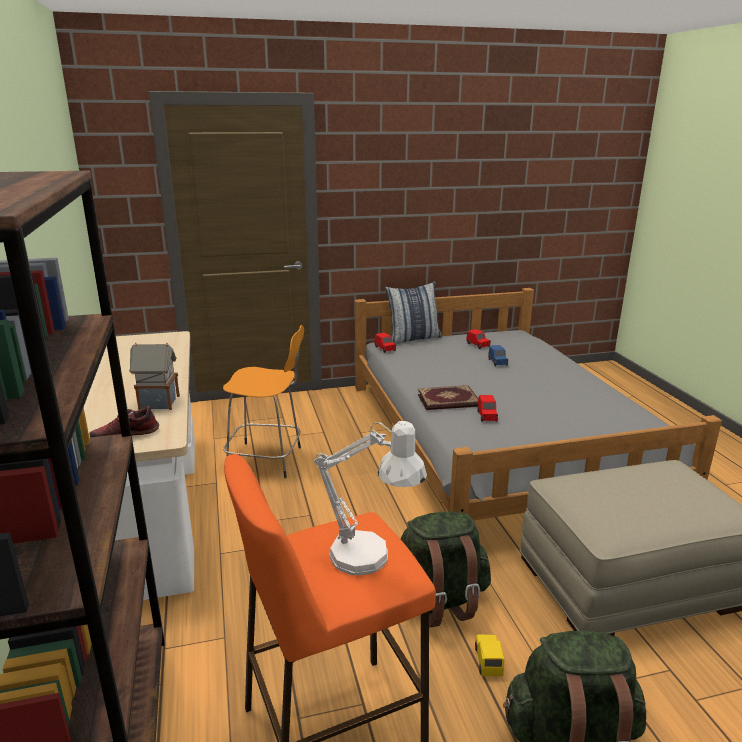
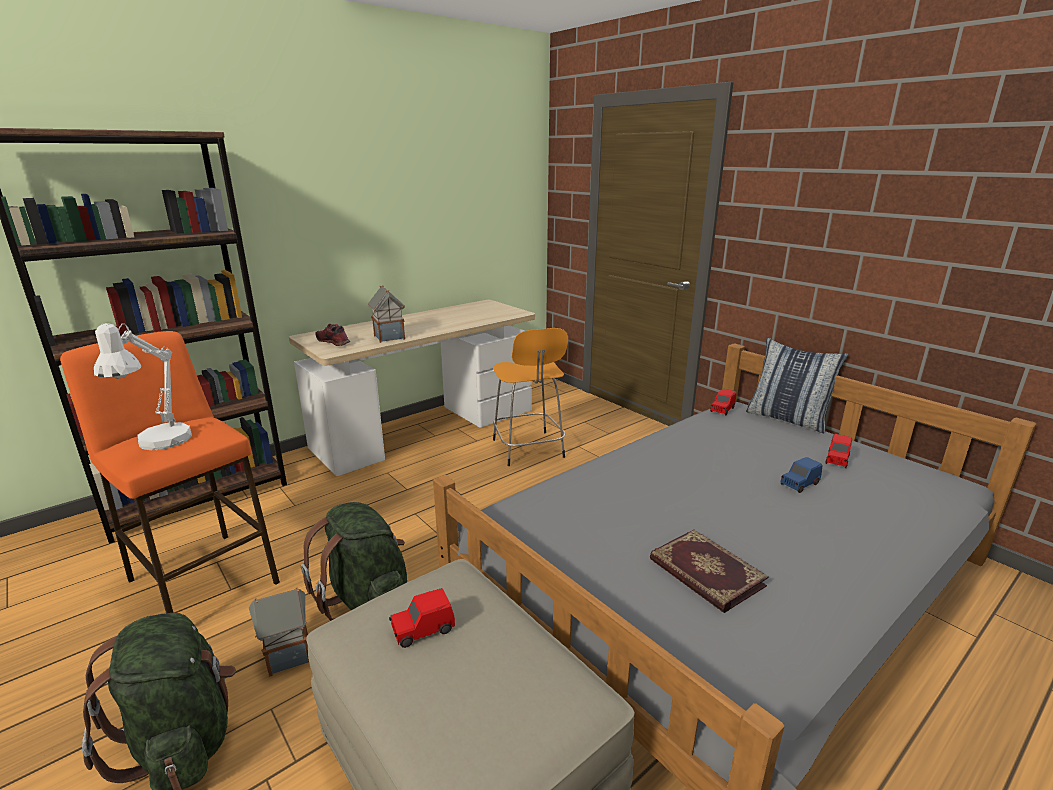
camera: 65 degrees right, 0 degrees up
book [418,385,478,410] -> book moved to [650,529,769,613]
yellow toy car [475,634,504,676] -> toy house [249,587,309,677]
red toy car [477,395,498,422] -> red toy car moved to [389,588,455,648]

